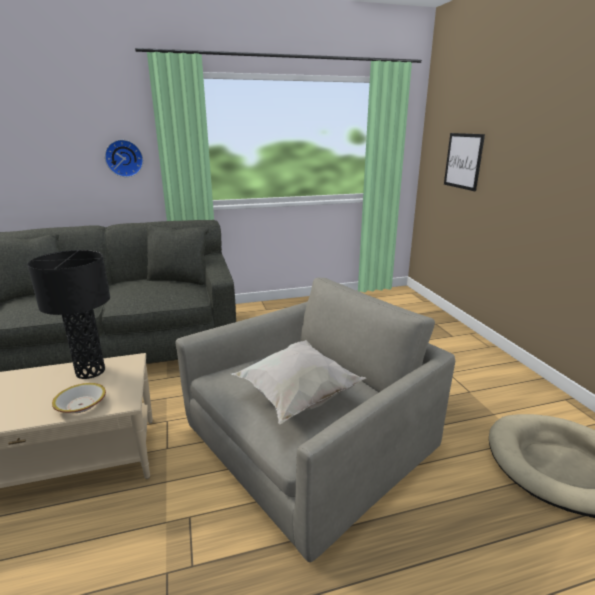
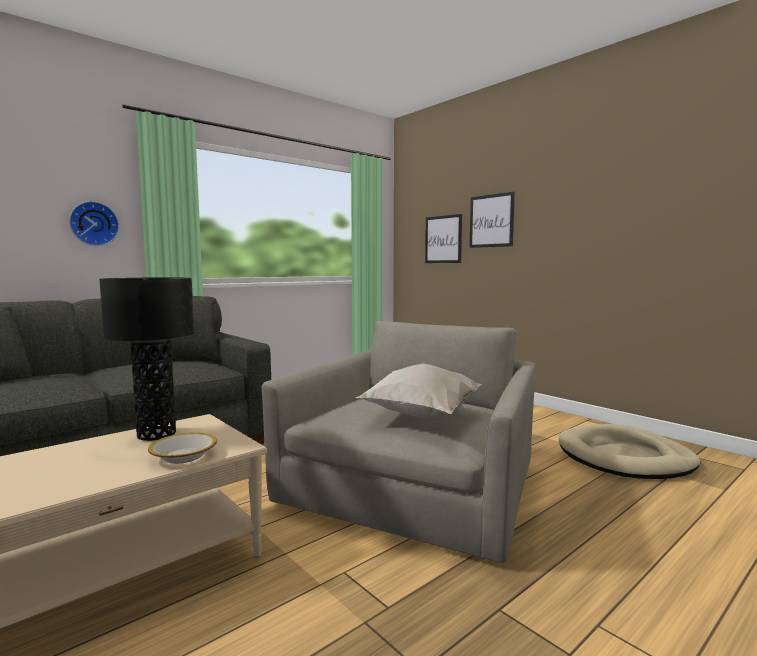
camera: 25 degrees left, 15 degrees down
none -> picture [469,192,515,248]

